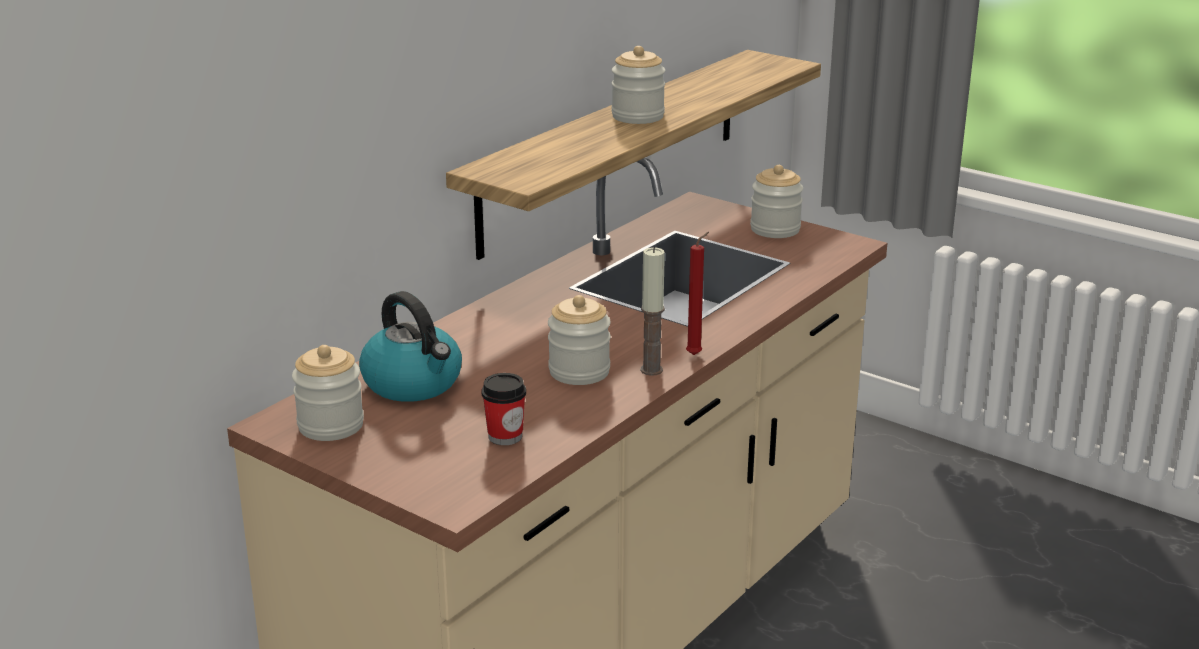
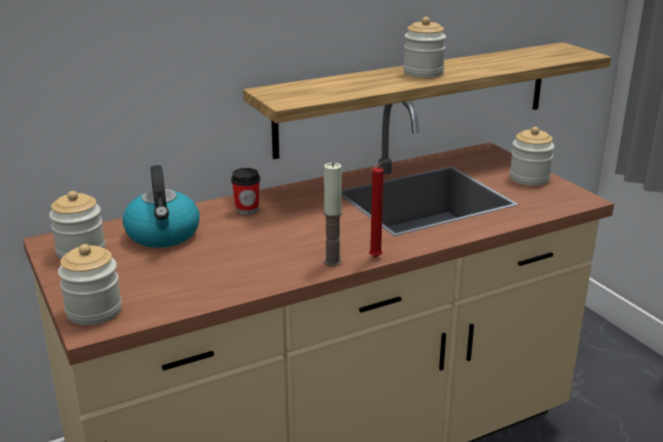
camera: 25 degrees right, 0 degrees up
cup [482,373,526,445] -> cup moved to [231,168,260,215]
jar [548,295,611,385] -> jar moved to [58,244,122,325]

